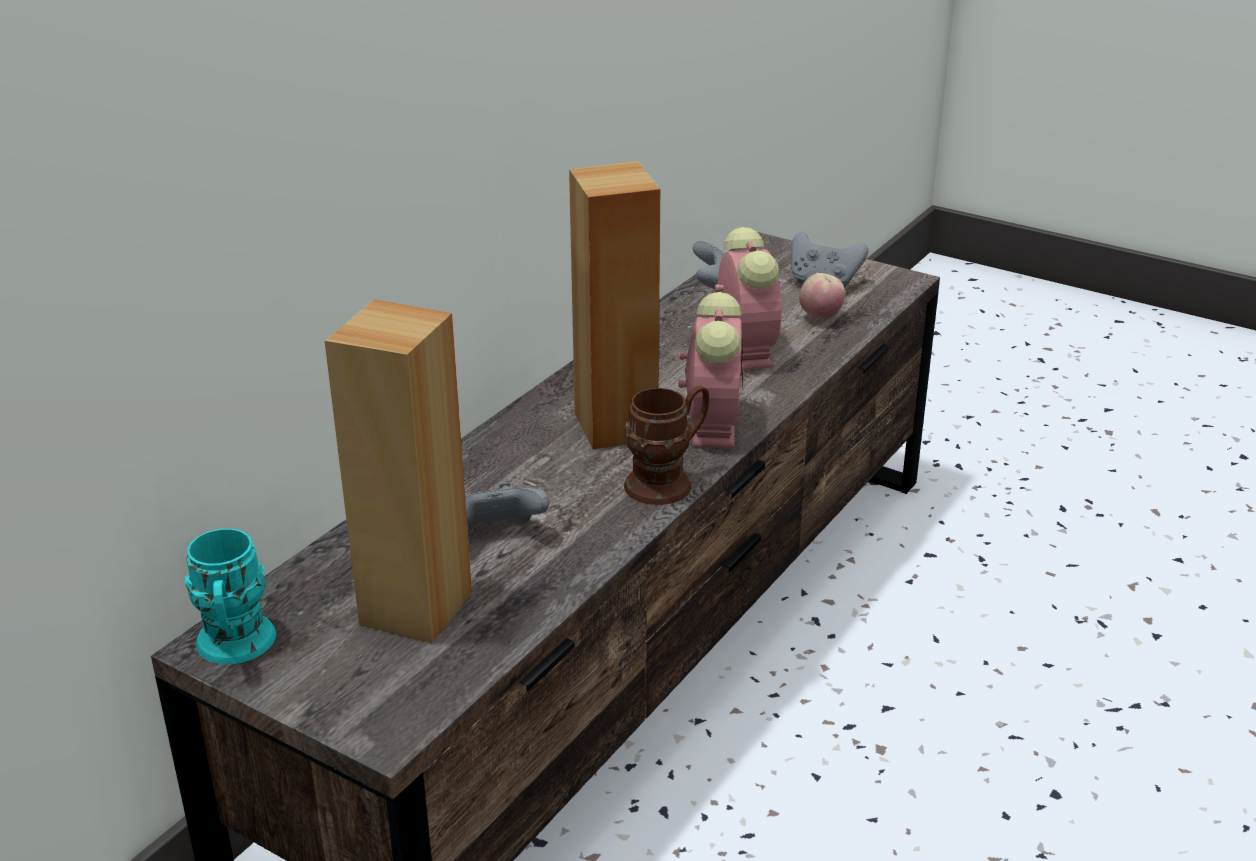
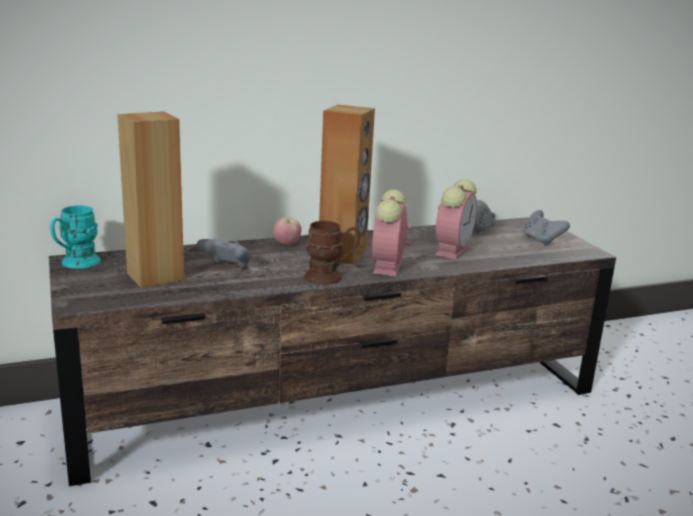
camera: 35 degrees right, 10 degrees down
alarm clock [679,292,744,448] -> alarm clock turned 150 degrees clockwise [372,190,412,277]
apple [799,273,845,319] -> apple moved to [273,217,302,245]

